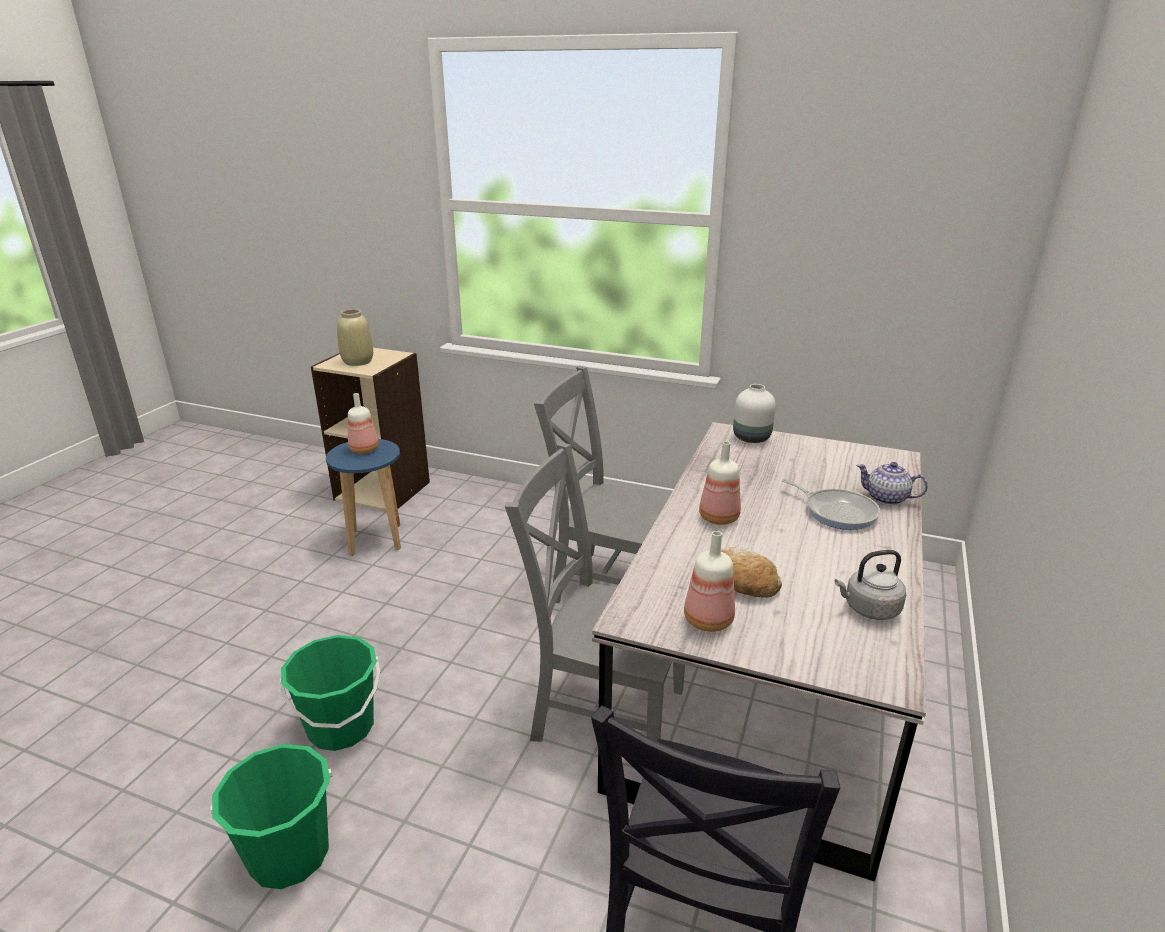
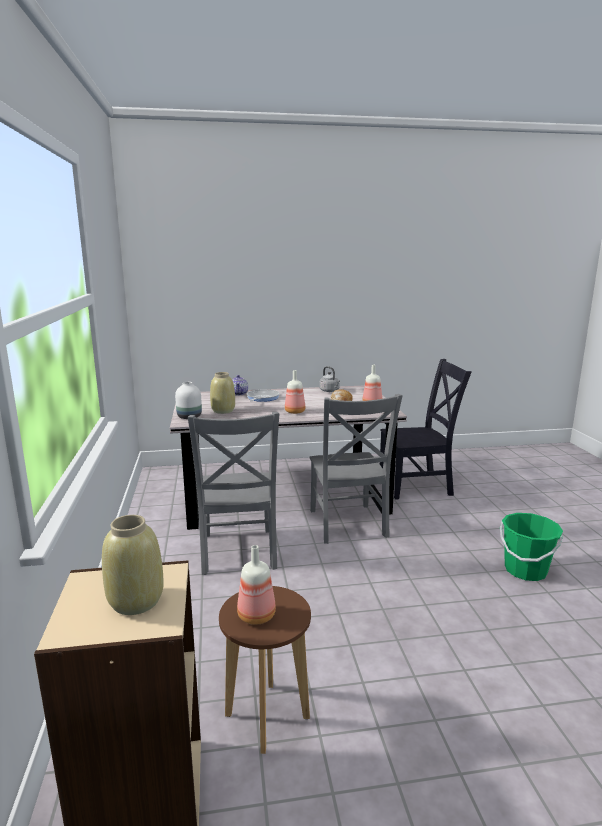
camera: 120 degrees left, 10 degrees down
green bucket [280,635,380,751] -> none
blue stool [326,439,401,556] -> brown stool [219,586,311,754]
none -> beige vase [210,372,235,414]

